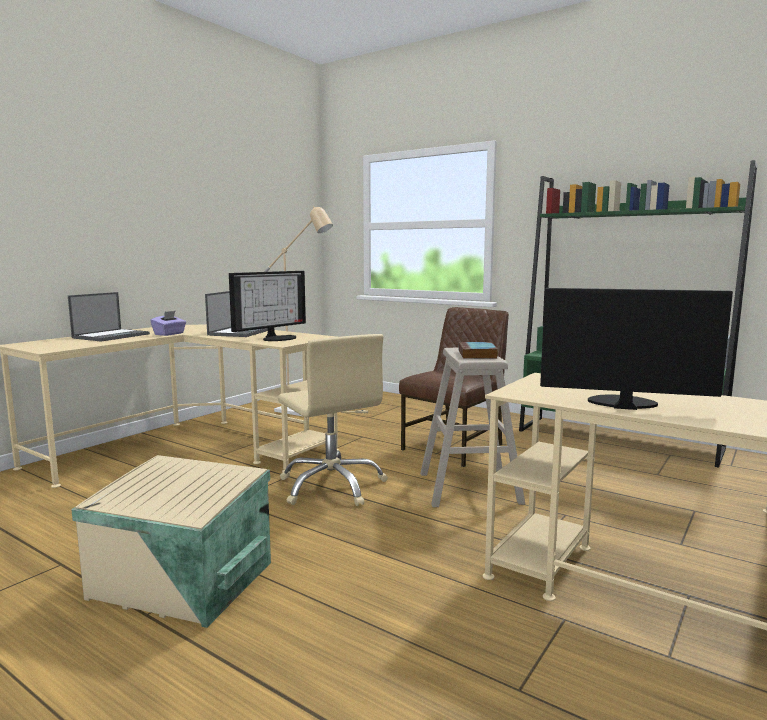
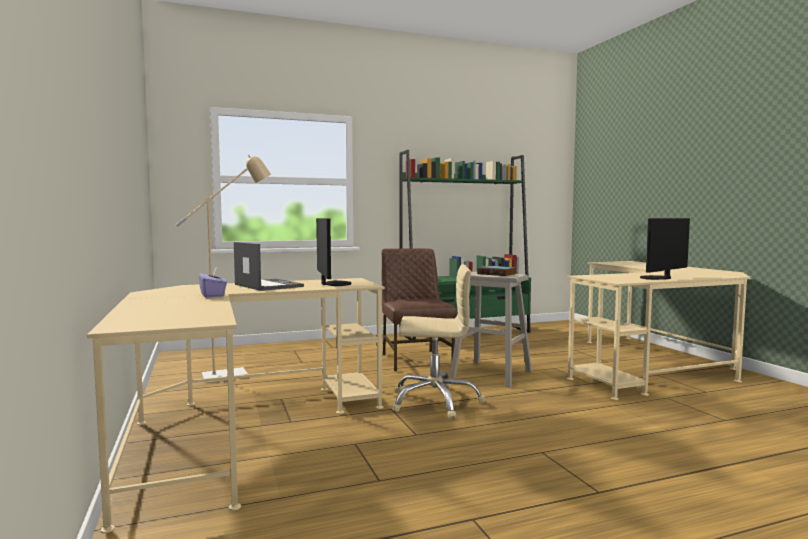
camera: 55 degrees left, 5 degrees down
laptop [68,292,150,342] -> none
beige storage box [71,455,271,628] -> none

